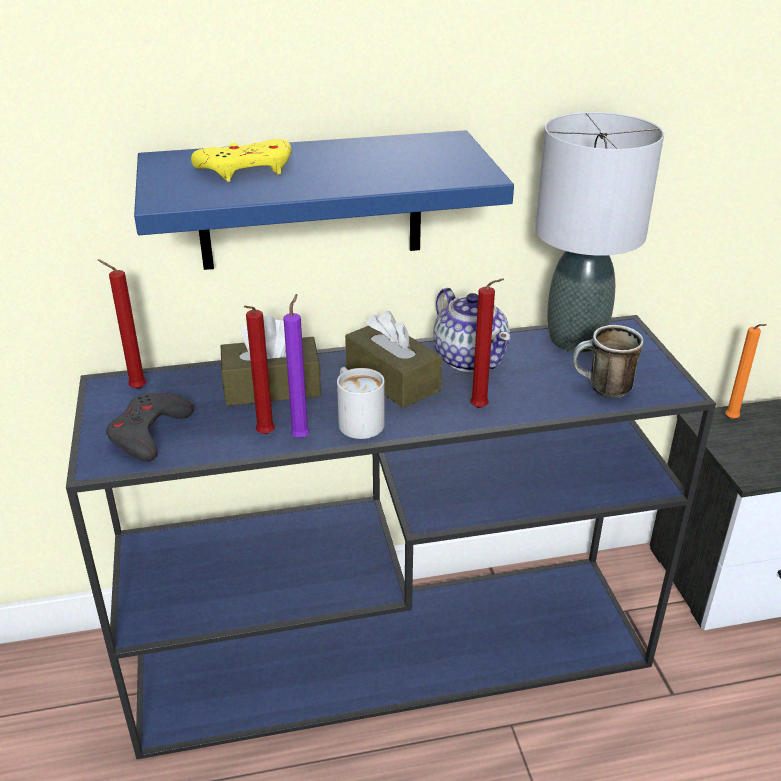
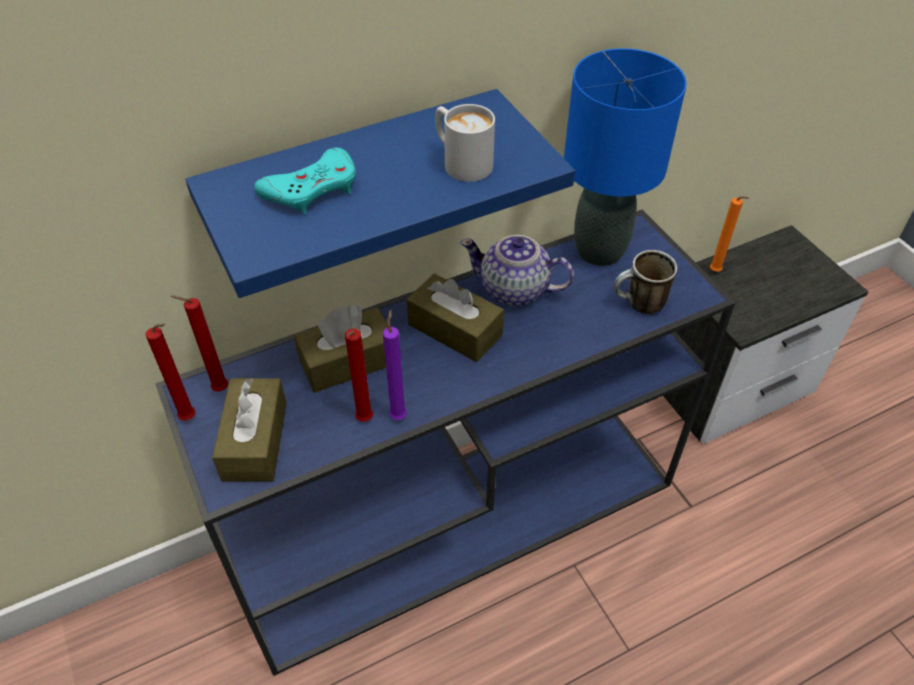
camera: 15 degrees left, 15 degrees up
grey game controller [106,393,194,462] -> brown tissue box [212,378,287,482]
yellow game controller [191,139,291,182] -> turquoise game controller [254,148,356,214]
white mug [337,367,385,439] -> white mug moved to [435,104,495,182]
teapot [434,288,511,372] -> teapot turned 150 degrees clockwise [460,235,574,306]
red candle [470,279,504,408] -> red candle moved to [145,323,196,421]
grey table lamp [535,112,664,353] -> blue table lamp [564,48,686,266]

